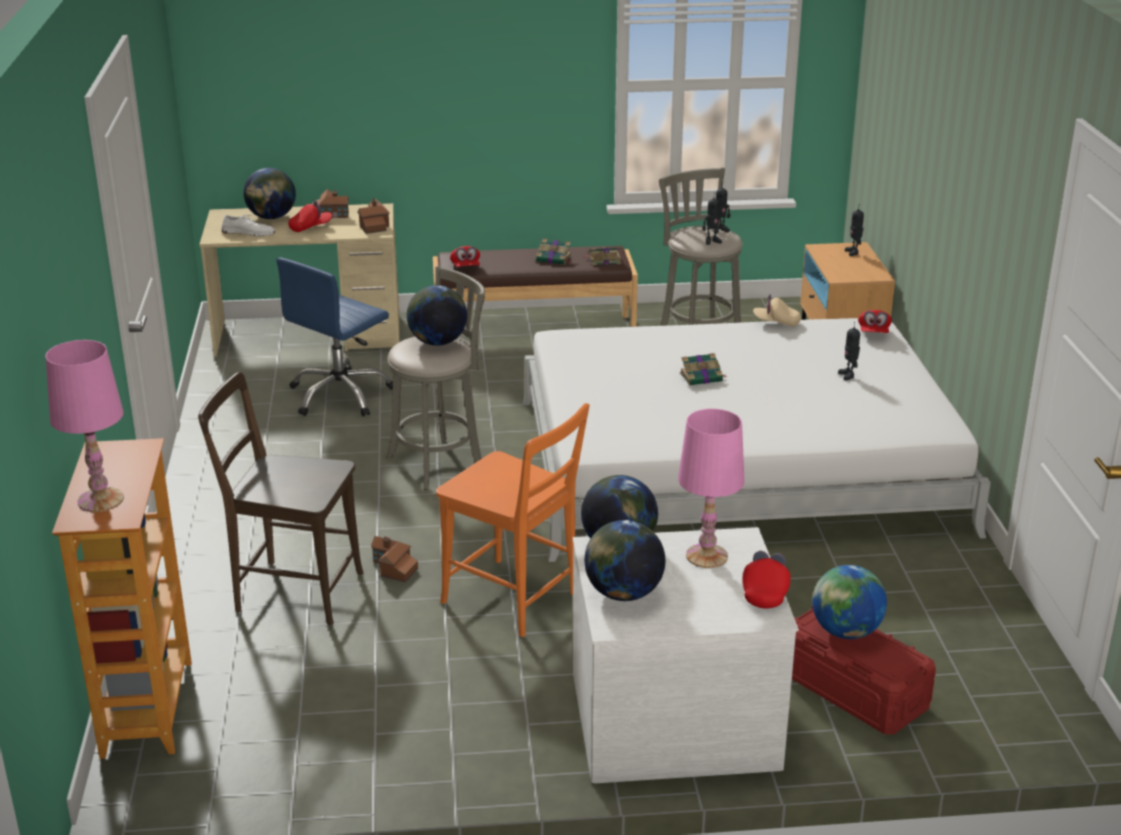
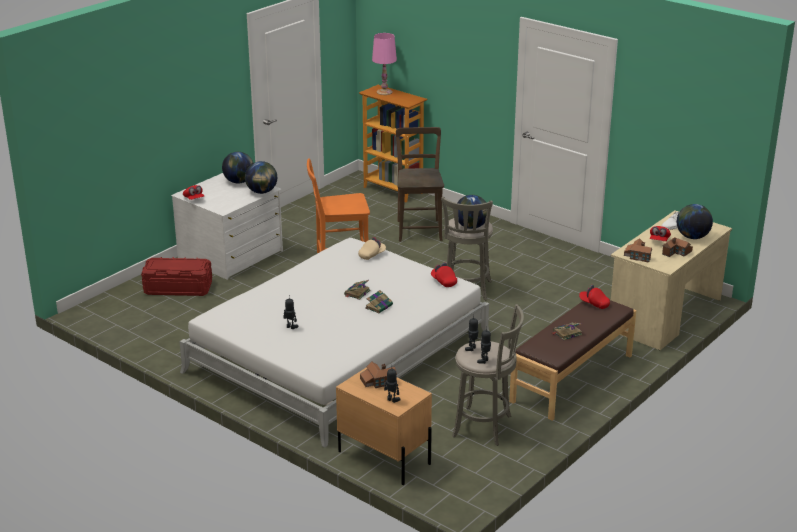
camera: 135 degrees right, 0 degrees up
brown chair [198,372,364,625] -> brown chair turned 60 degrees counterclockwise [396,127,444,242]
blue office chair [276,257,393,416] -> none
toy house [371,536,418,582] -> toy house moved to [360,362,397,388]
book [584,247,621,265] -> book moved to [365,290,393,314]
pink table lamp [678,409,745,568] -> none
beige cap [753,294,801,327] -> beige cap moved to [358,237,386,260]
globe [812,565,887,639] -> none
red cap [858,310,892,333] -> red cap moved to [431,263,457,287]

